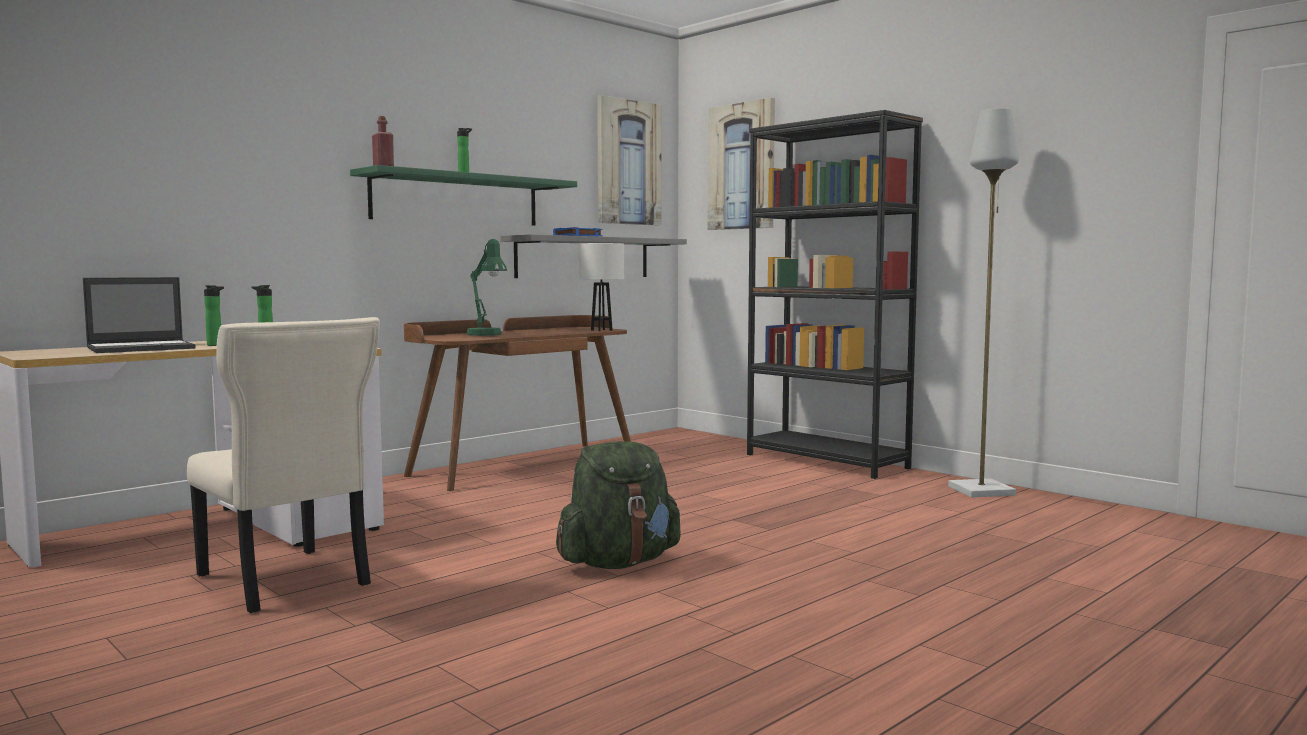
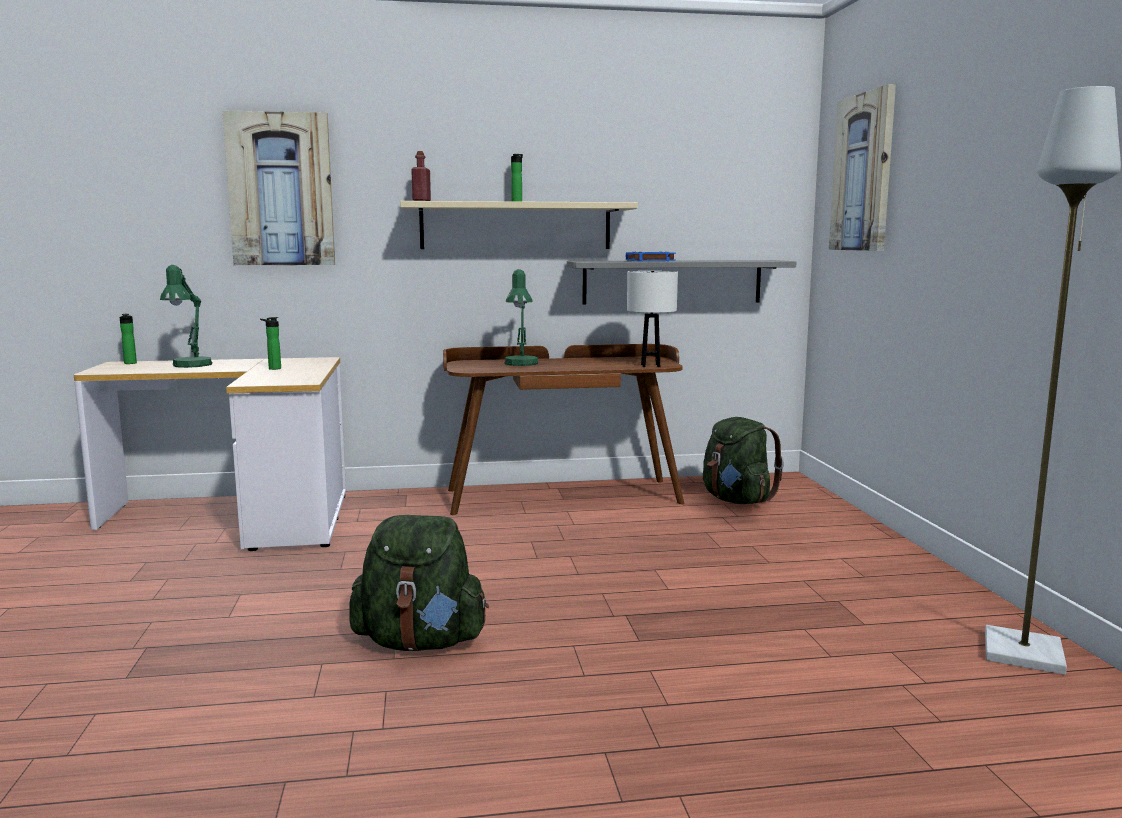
camera: 35 degrees right, 5 degrees up
laptop [83,277,196,353] -> green table lamp [160,265,213,368]
beige chair [187,317,380,613] -> none
bottle [204,285,224,346] -> bottle moved to [119,314,137,364]
green shelf [350,165,577,225] -> beige shelf [400,201,638,249]
picture [597,95,662,226] -> picture moved to [222,110,335,265]
black bookcase [747,110,923,479] -> none
none -> green backpack [703,417,784,504]

